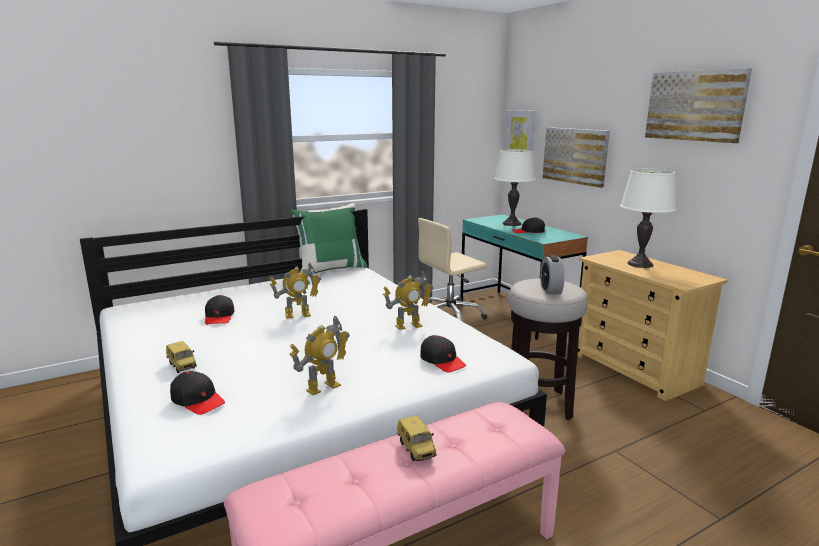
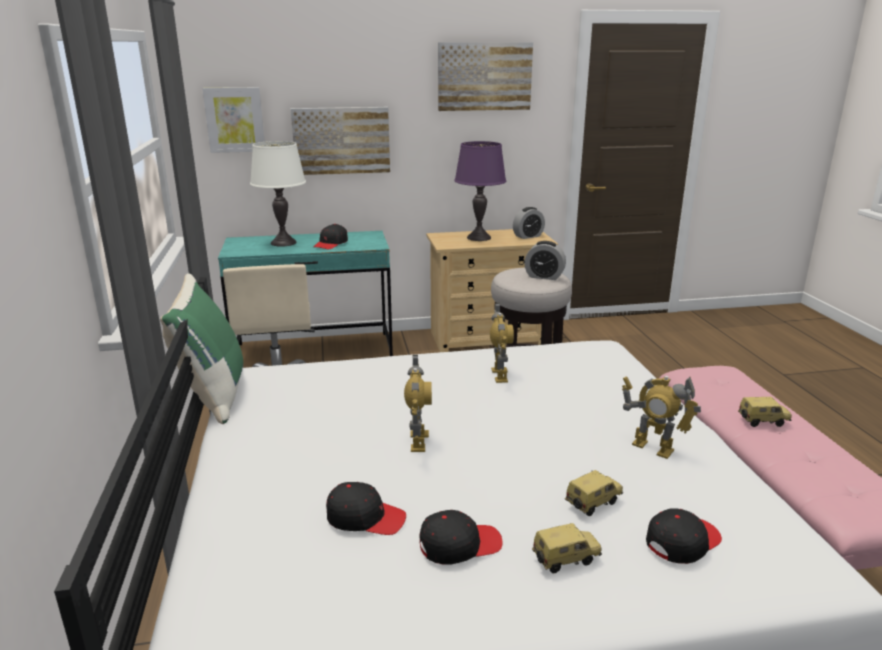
camera: 70 degrees left, 5 degrees up
toy robot [290,316,350,395] -> toy robot turned 150 degrees clockwise [622,376,701,459]
black cap [420,335,466,373] -> black cap moved to [419,510,502,565]
white table lamp [620,169,677,268] -> purple table lamp [454,141,506,241]
none -> alarm clock [513,207,545,239]
none -> toy car [565,470,623,516]

